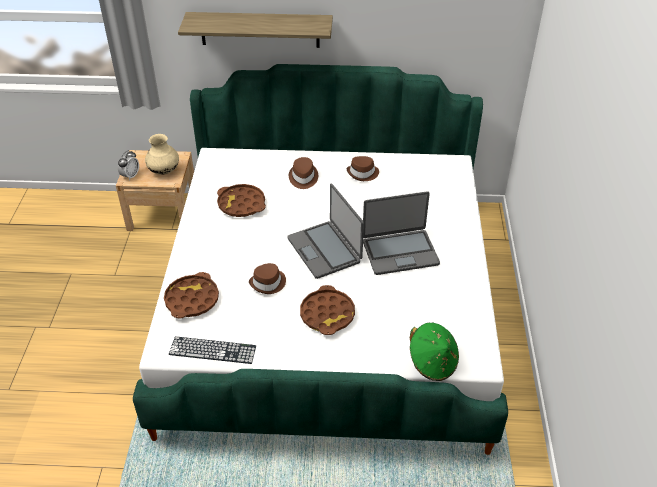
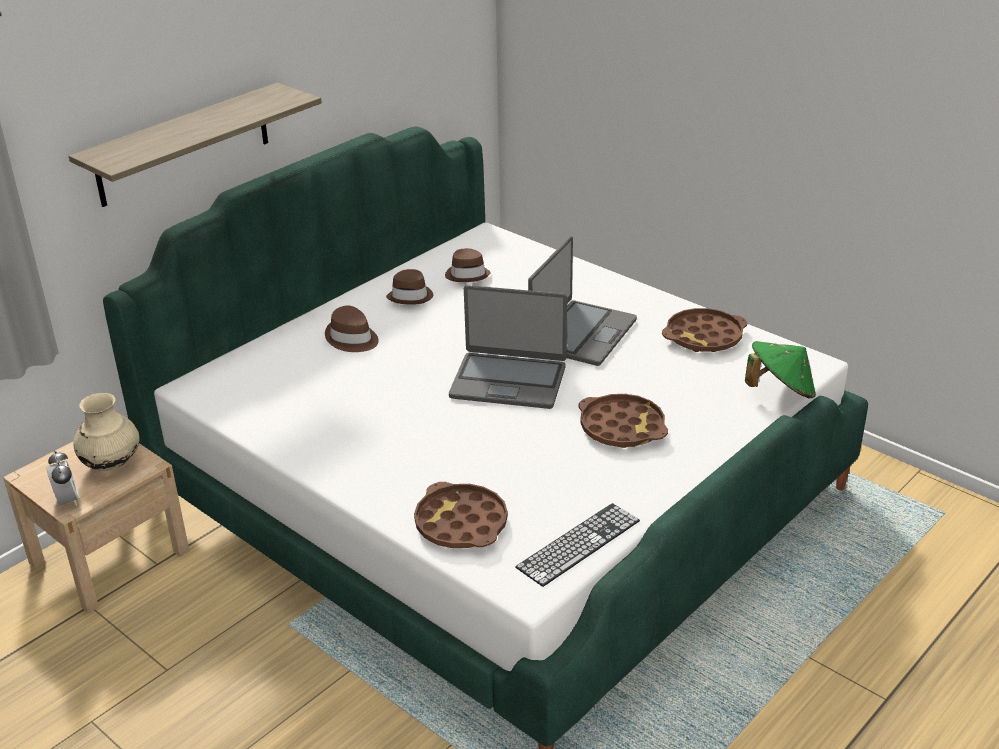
camera: 50 degrees left, 10 degrees down
brown tray [217,184,266,217] -> brown tray moved to [662,308,747,352]
brown hat [249,263,286,294] -> brown hat moved to [445,248,491,282]

